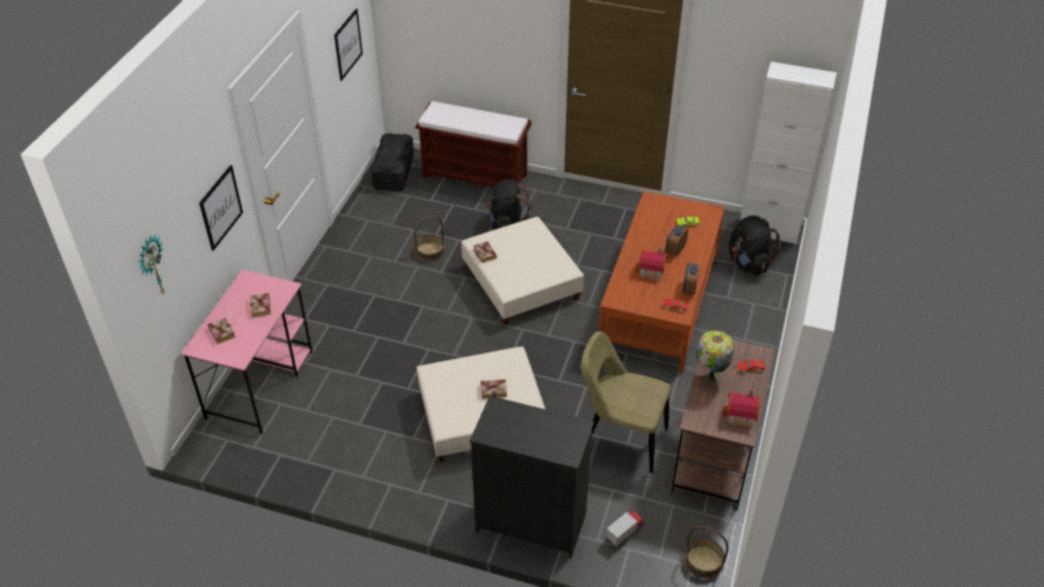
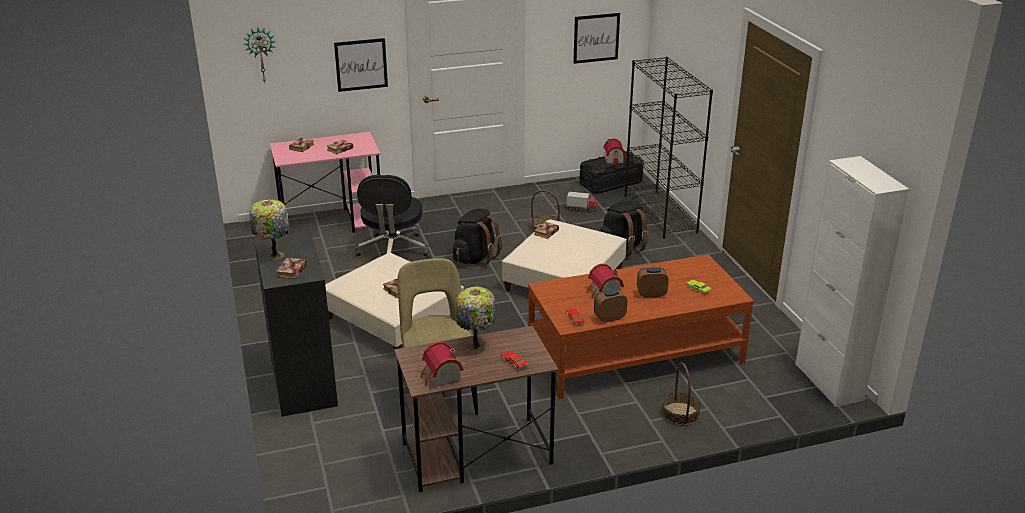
camera: 55 degrees right, 15 degrees down
brown bench [415,101,531,187] -> black bookcase [625,57,713,239]
toy truck [606,510,644,548] -> toy truck moved to [567,192,598,213]
basket [685,526,729,579] -> basket moved to [662,362,701,426]
black backpack [729,216,780,276] -> black backpack moved to [453,208,502,266]
none -> table lamp [250,199,289,260]
none -> book [276,258,307,279]
none -> black office chair [354,175,430,257]
none -> toy house [603,138,627,165]

